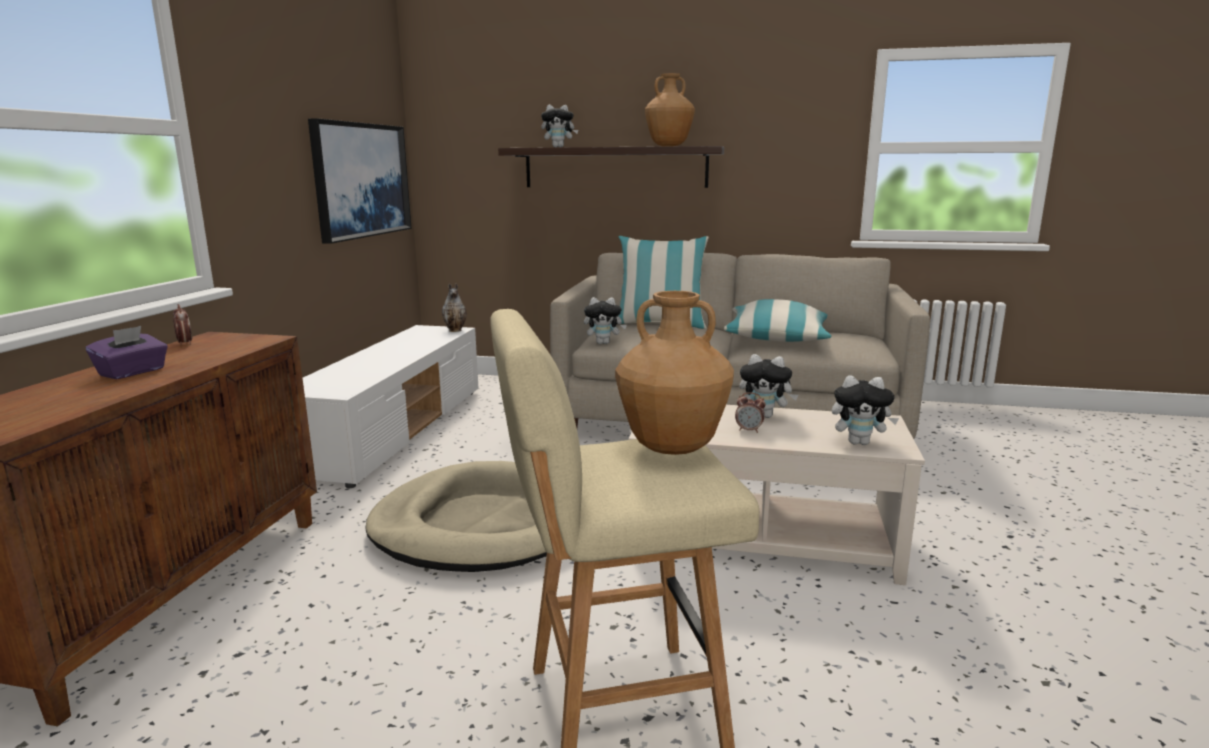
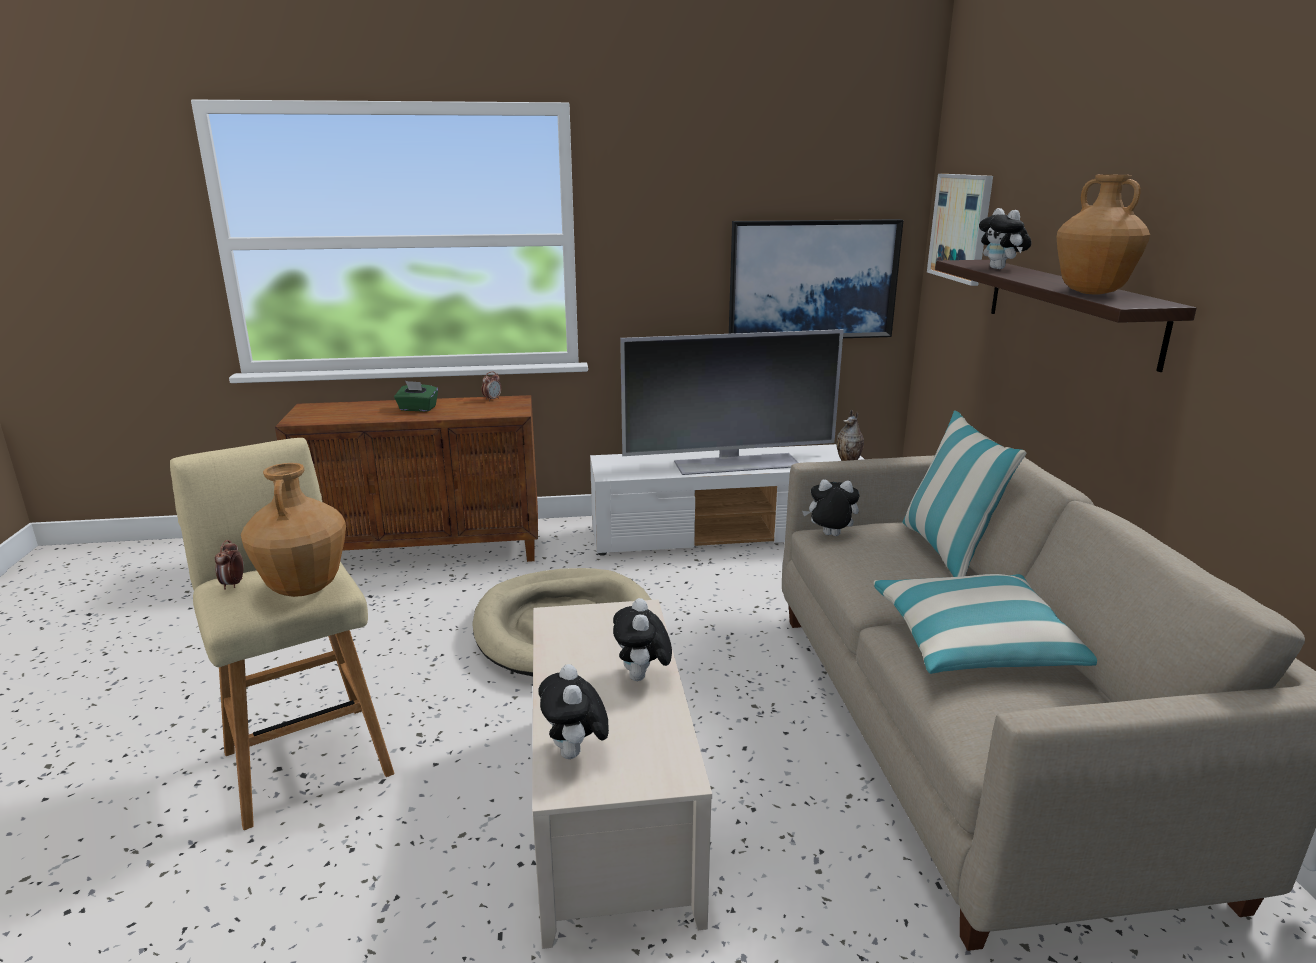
camera: 70 degrees right, 5 degrees up
purple tissue box [86,326,168,379] -> green tissue box [394,381,438,412]
plush toy [584,297,627,344] -> plush toy turned 120 degrees clockwise [802,480,859,536]
alarm clock [735,392,766,433] -> alarm clock moved to [215,540,244,590]
none -> television [620,329,844,475]
none -> picture [927,174,993,286]

